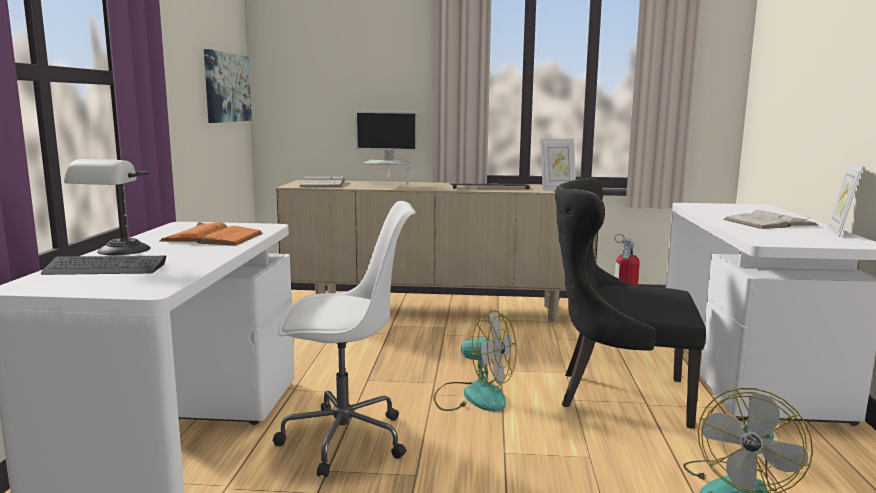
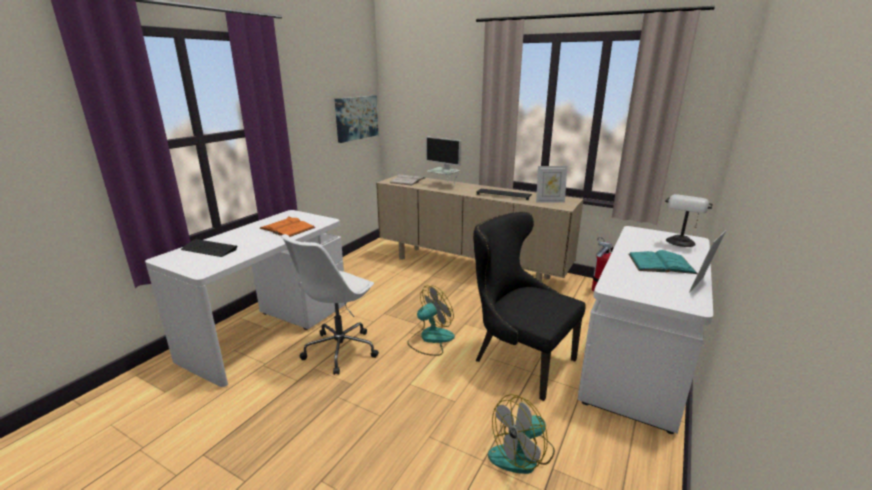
camera: 25 degrees right, 10 degrees up
table lamp [64,159,151,255] -> table lamp moved to [665,194,713,247]
white office chair [272,201,416,477] -> white office chair turned 105 degrees clockwise [281,234,379,375]
fan [433,310,516,412] -> fan turned 90 degrees counterclockwise [407,285,455,356]
white book [723,210,817,229] -> turquoise book [629,250,698,274]

